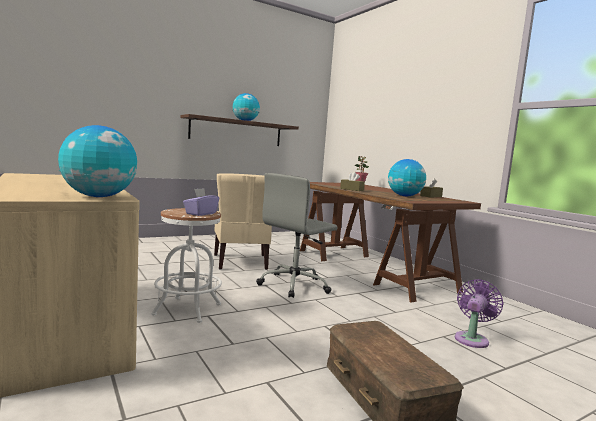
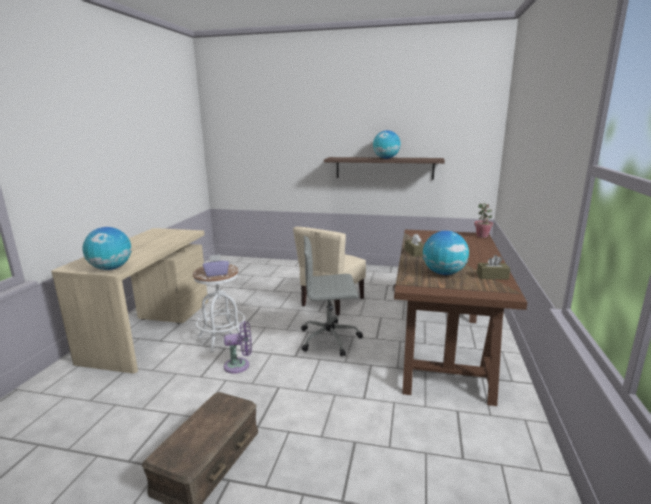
camera: 45 degrees right, 10 degrees up
purple fan [455,279,504,348] -> purple fan moved to [224,321,252,374]

